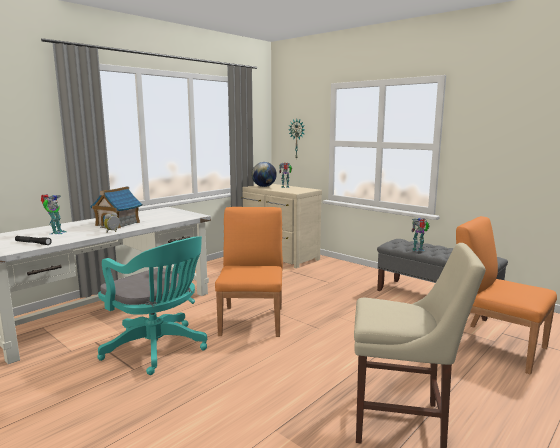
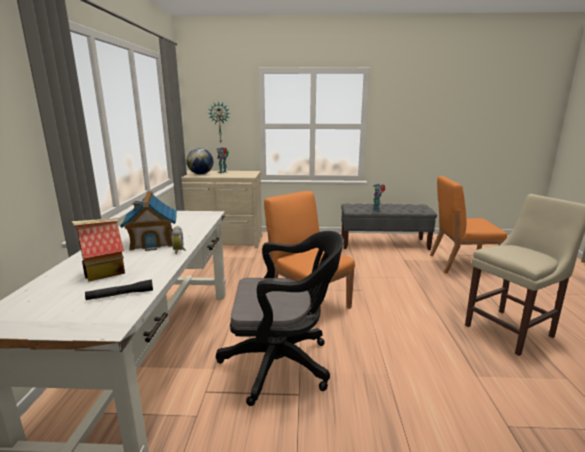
camera: 40 degrees left, 5 degrees up
toy robot [41,194,67,234] -> toy house [72,218,125,282]
turquoise office chair [97,236,207,375] -> black office chair [216,231,344,406]

